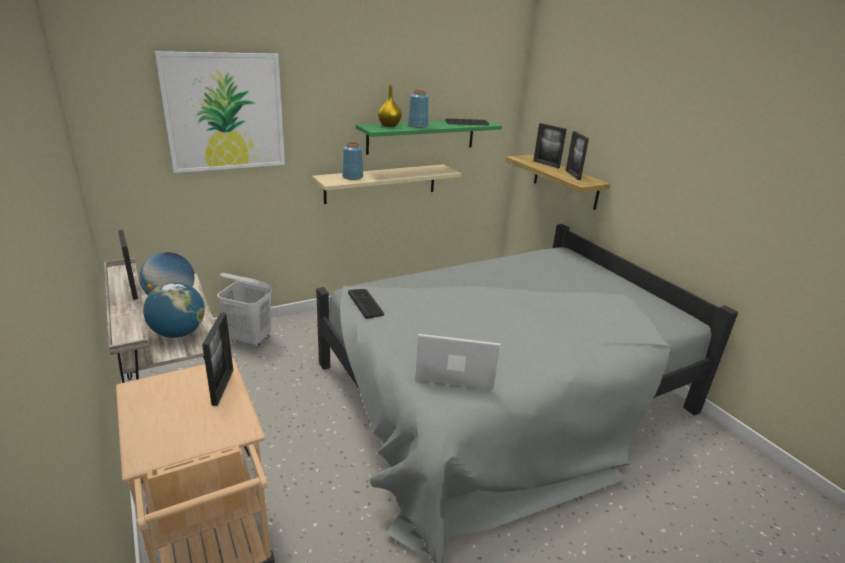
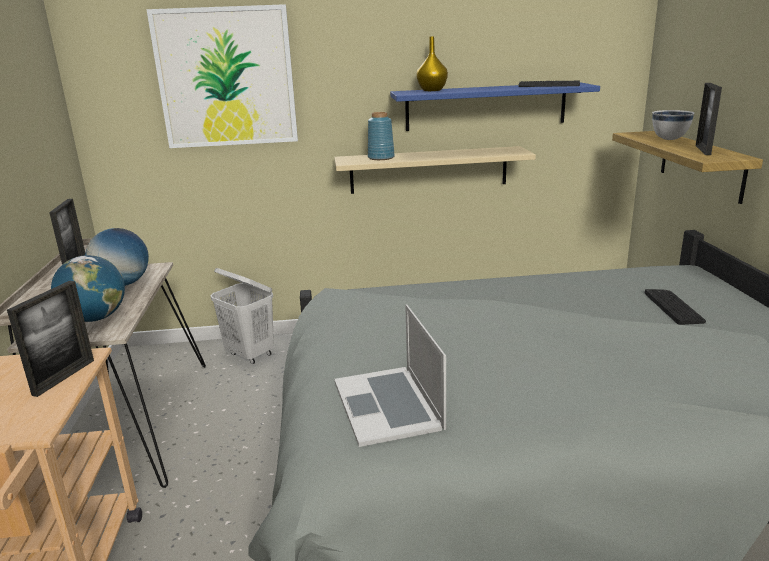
camera: 25 degrees right, 5 degrees down
keyboard [348,289,384,319] -> keyboard moved to [644,289,706,325]
green shelf [356,119,502,155] -> blue shelf [390,82,600,131]
blue vase [408,90,428,128] -> none
laptop [415,334,500,390] -> laptop turned 135 degrees counterclockwise [334,304,446,447]
picture frame [534,123,567,168] -> white bowl [652,110,694,140]

